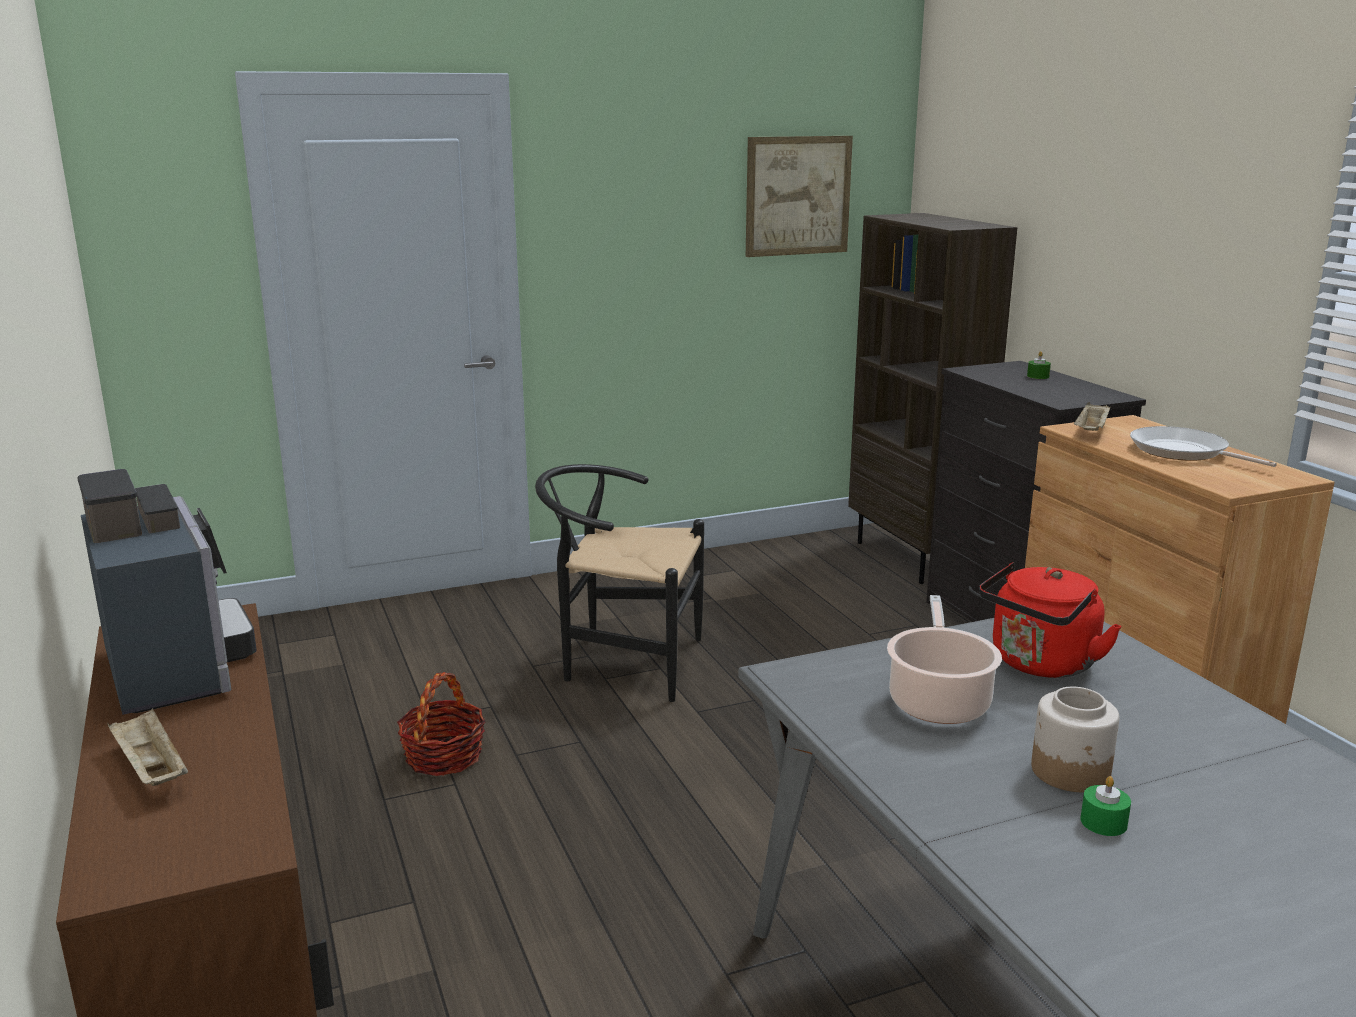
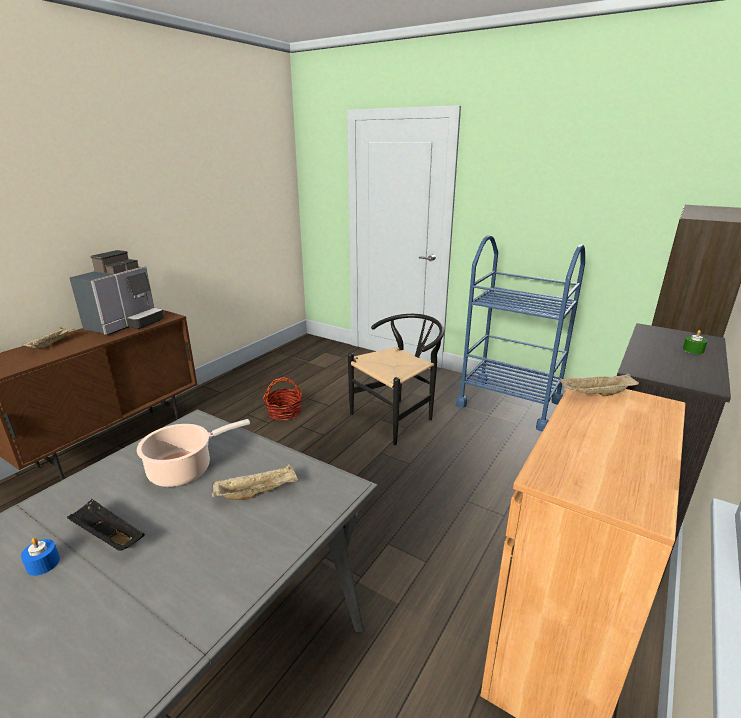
camera: 55 degrees right, 5 degrees up
black chair [535,464,704,702] -> black chair turned 75 degrees clockwise [348,314,444,445]
picture [746,136,853,257] -> none
red kettle [979,562,1122,678] -> beige tray [212,465,298,500]
jar [1031,687,1119,792] -> black tray [67,499,145,551]
green candle [1081,776,1131,836] -> blue candle [21,538,60,576]
frying pan [1130,426,1277,467] -> none
none -> blue cart [456,235,585,432]

